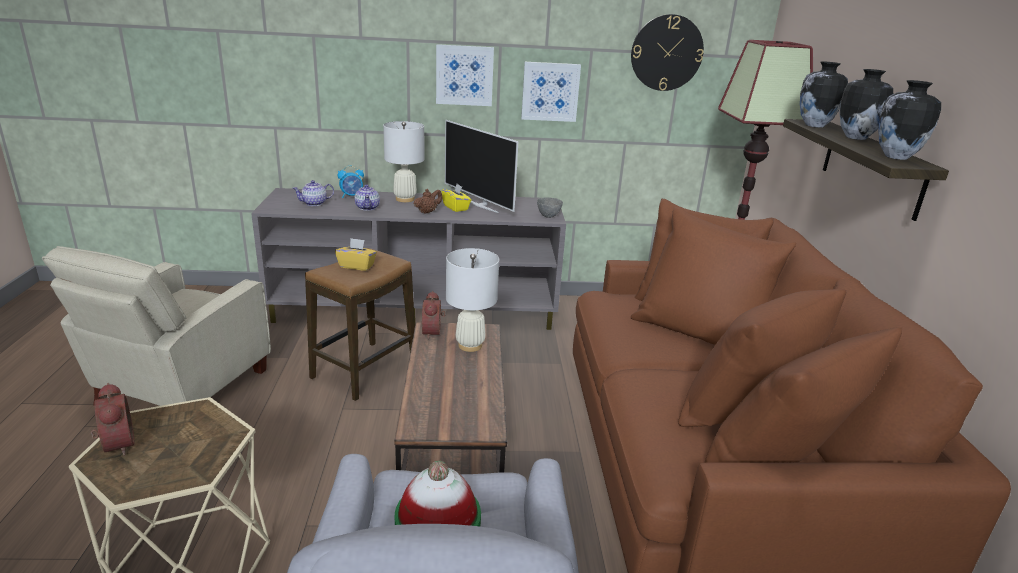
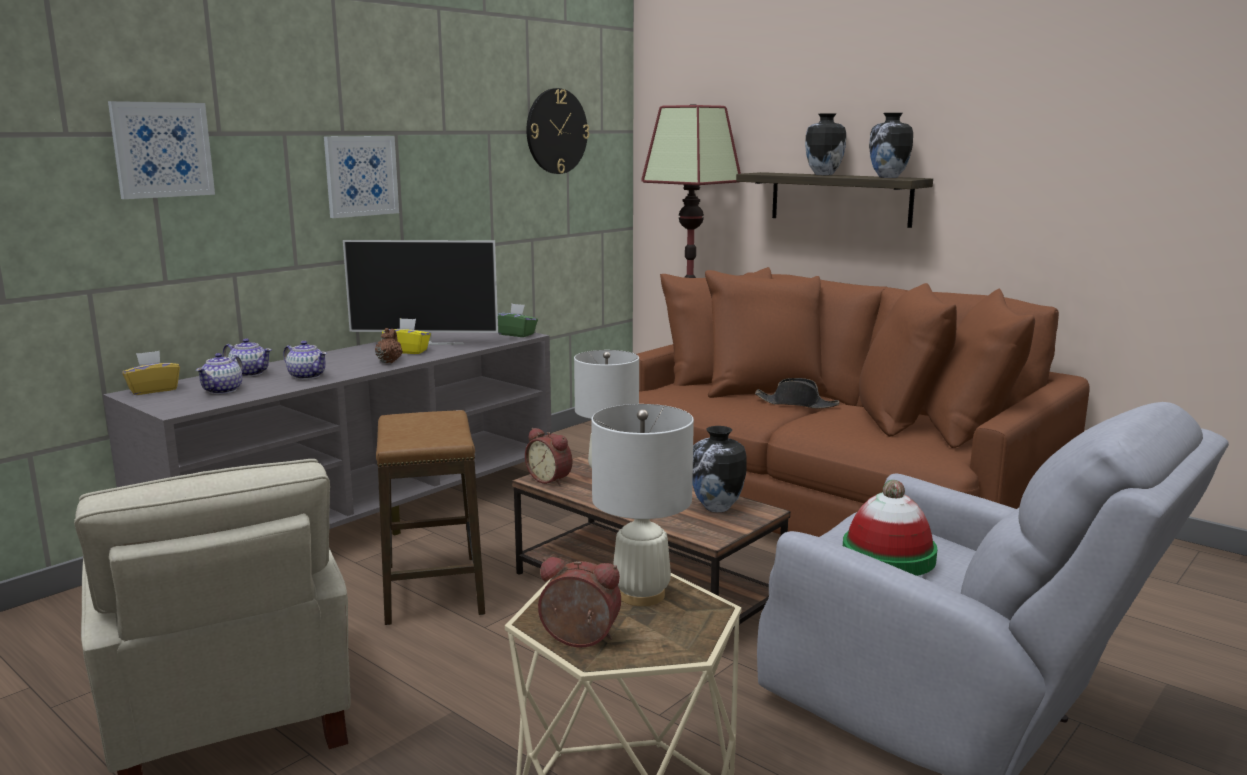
camera: 45 degrees left, 10 degrees down
yellow tissue box [335,238,377,271] -> yellow tissue box moved to [122,351,180,395]
alarm clock [338,165,364,198] -> teapot [223,339,272,377]
white table lamp [383,121,424,202] -> white table lamp moved to [591,404,694,606]
picture [521,62,581,122] -> picture moved to [108,101,215,199]
grey bowl [537,197,563,218] -> green tissue box [498,304,538,337]
vase [800,61,848,128] -> vase moved to [692,426,747,513]
none -> black hat [755,378,840,408]

